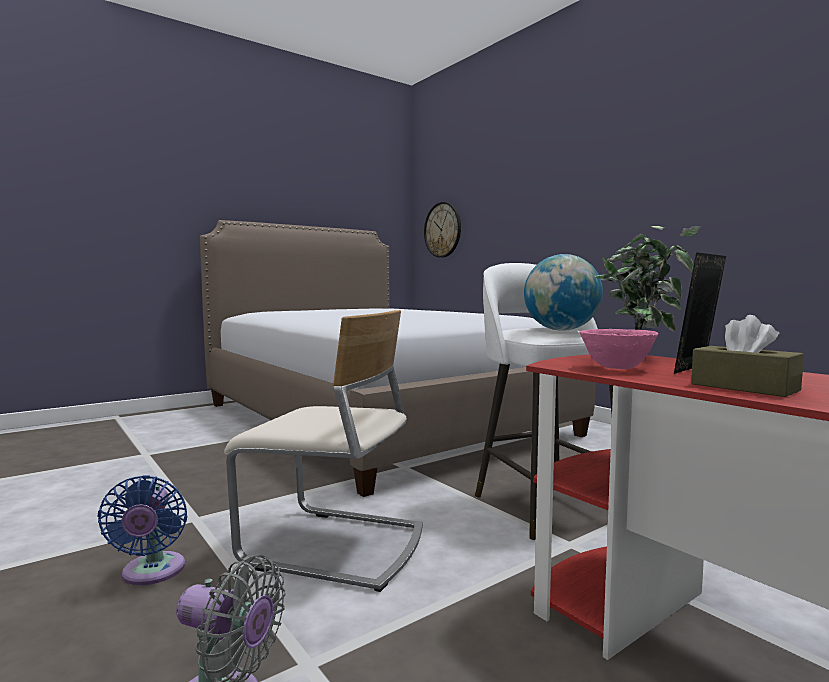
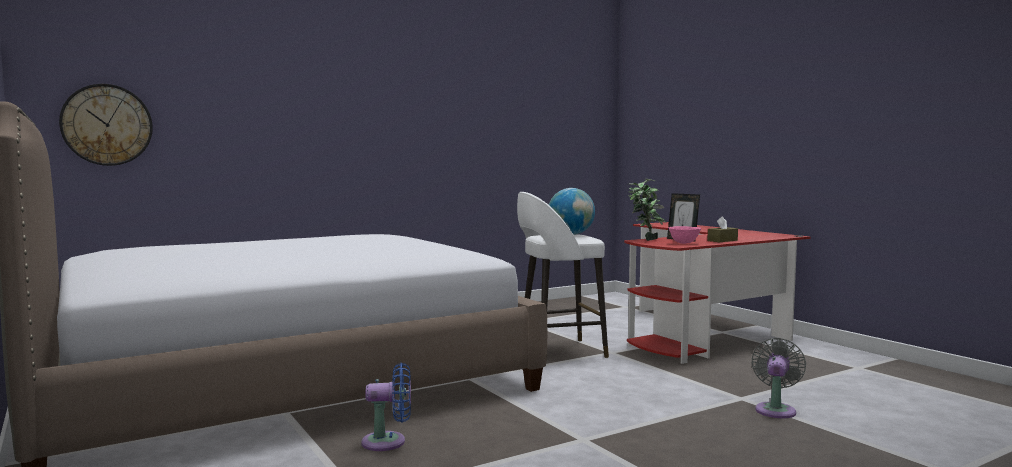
camera: 85 degrees left, 0 degrees up
blue fan [97,475,187,585] -> blue fan moved to [361,363,411,451]
beige chair [224,310,423,592] -> none

